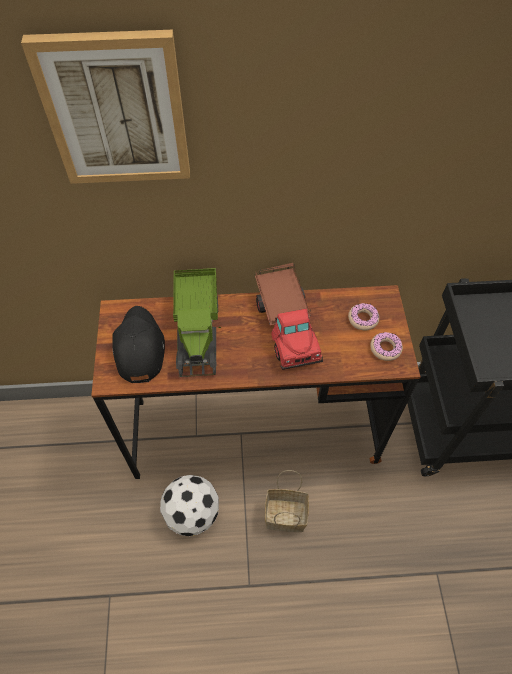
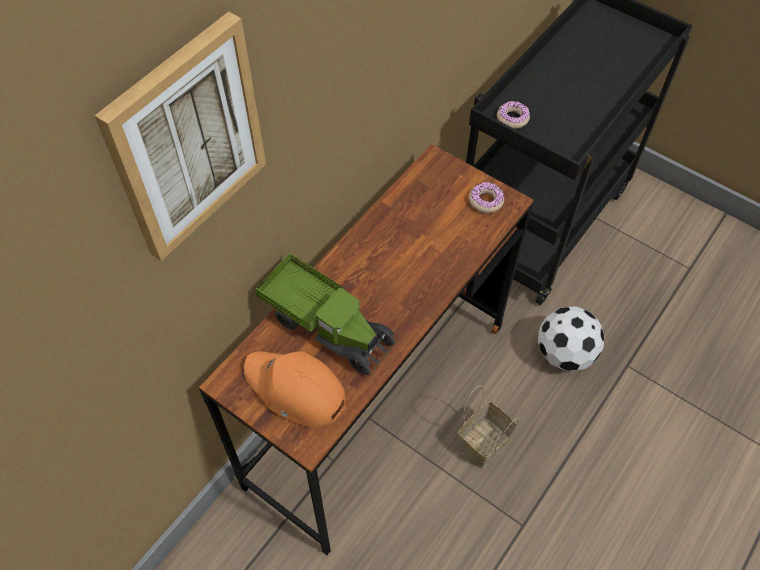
camera: 50 degrees left, 0 degrees up
black cap [112,306,165,383] -> orange cap [244,351,347,428]
football [160,475,219,536] -> football moved to [538,306,604,371]
toy truck [255,263,323,370] -> none
donut [348,303,379,330] -> donut moved to [497,101,530,129]

